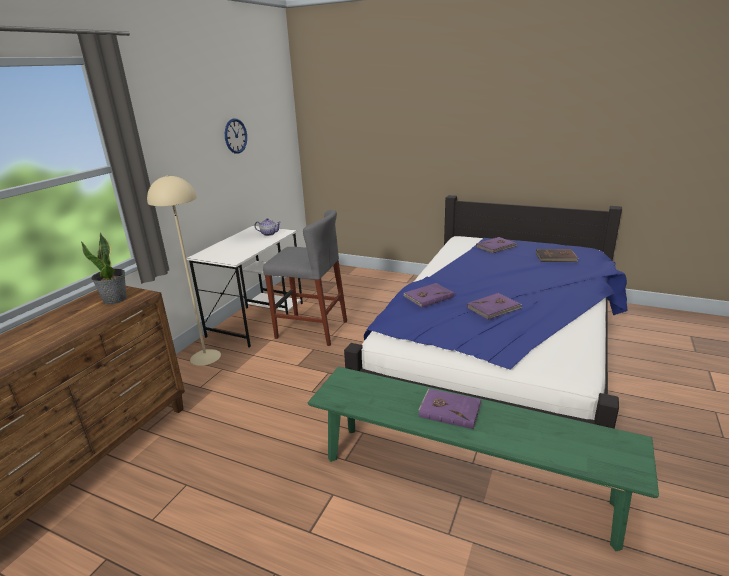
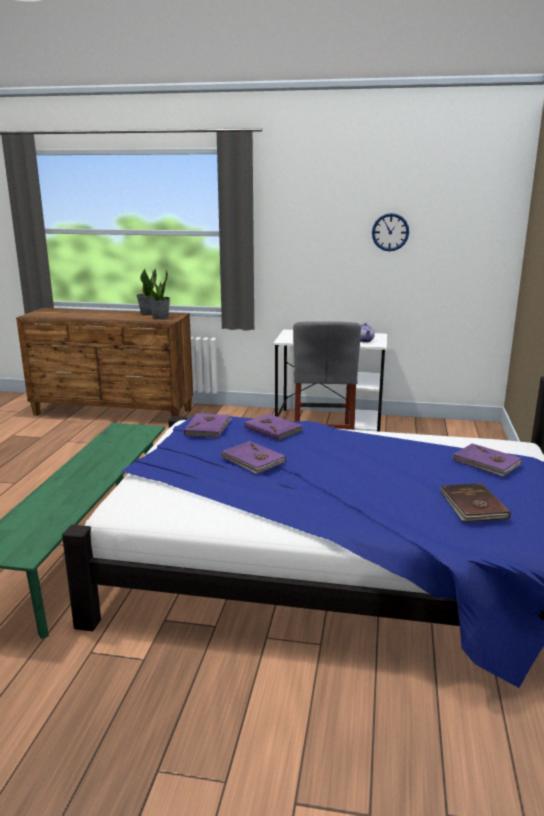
camera: 75 degrees right, 5 degrees down
beige floor lamp [147,175,221,366] -> none
purple book [418,389,482,429] -> purple book moved to [184,413,232,438]
none -> potted plant [136,268,157,315]

